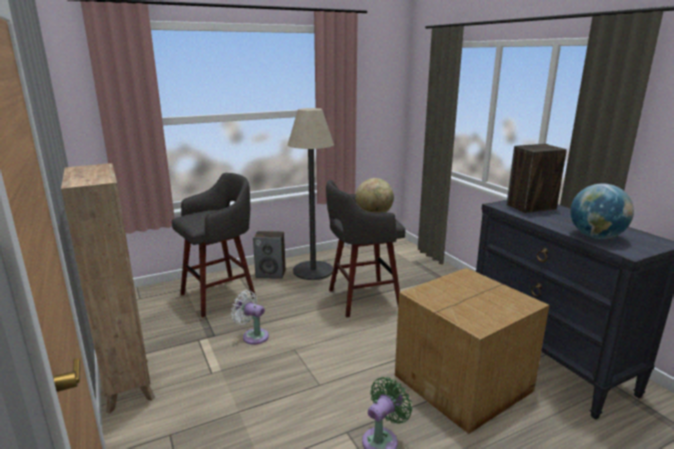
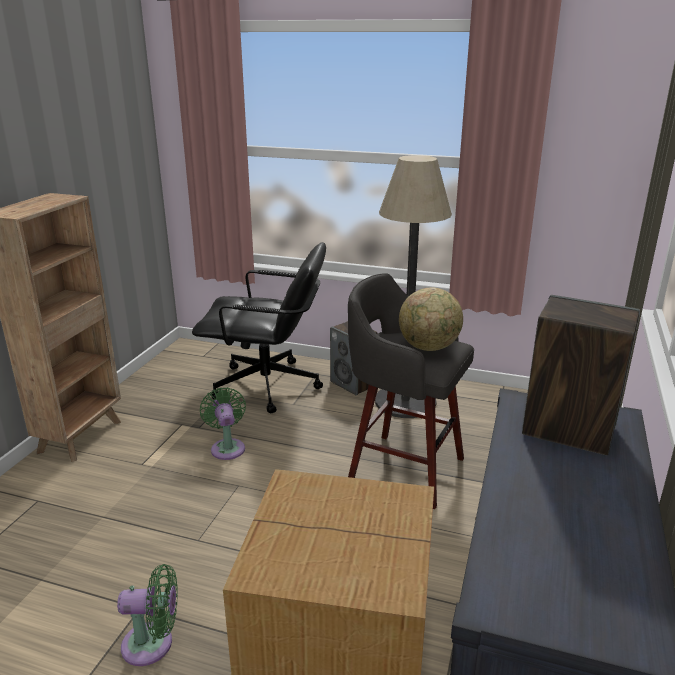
camera: 45 degrees right, 5 degrees up
grey stool [172,173,256,317] -> black office chair [192,242,326,413]
white fan [231,290,269,345] -> green fan [200,387,246,460]
globe [570,183,634,239] -> none

